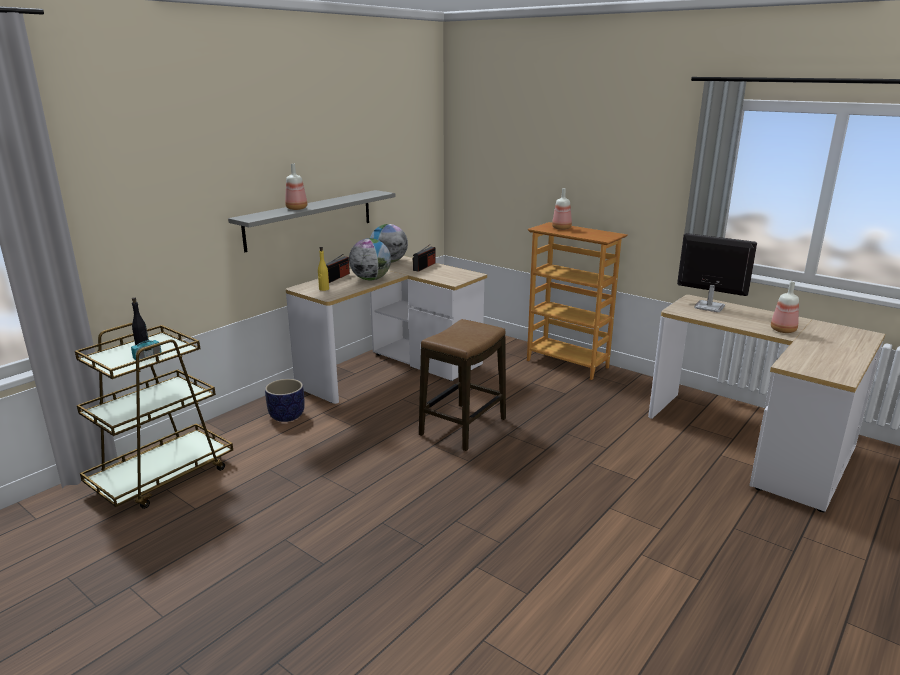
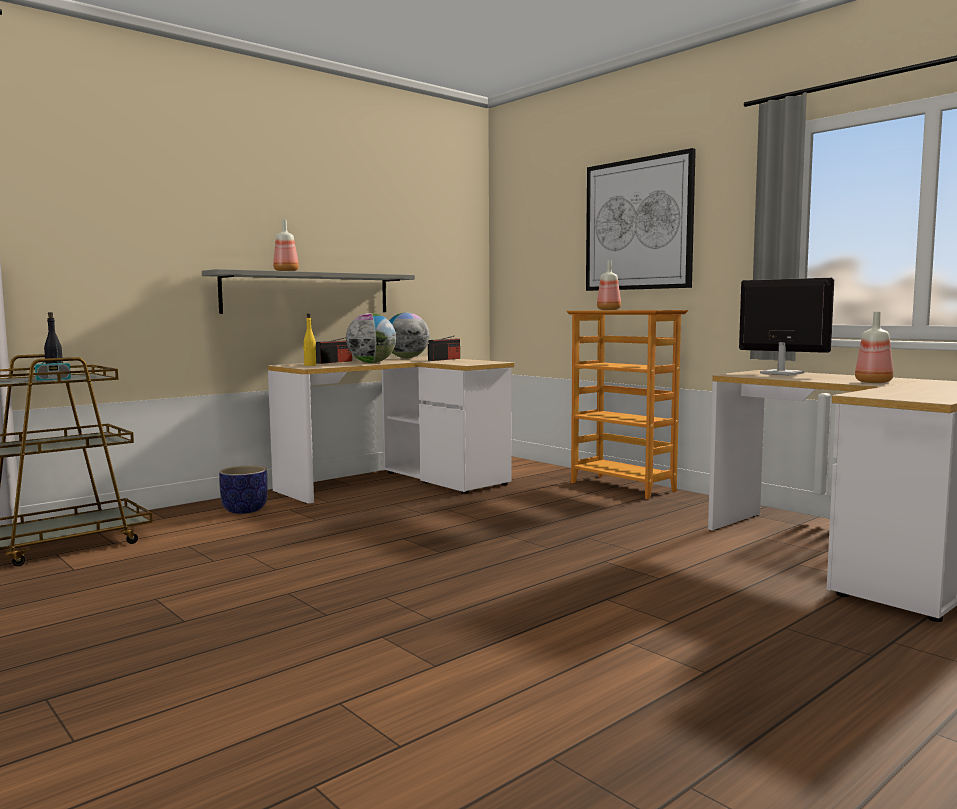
camera: 10 degrees right, 15 degrees down
stool [419,319,506,451] -> none
none -> picture [586,148,696,291]

